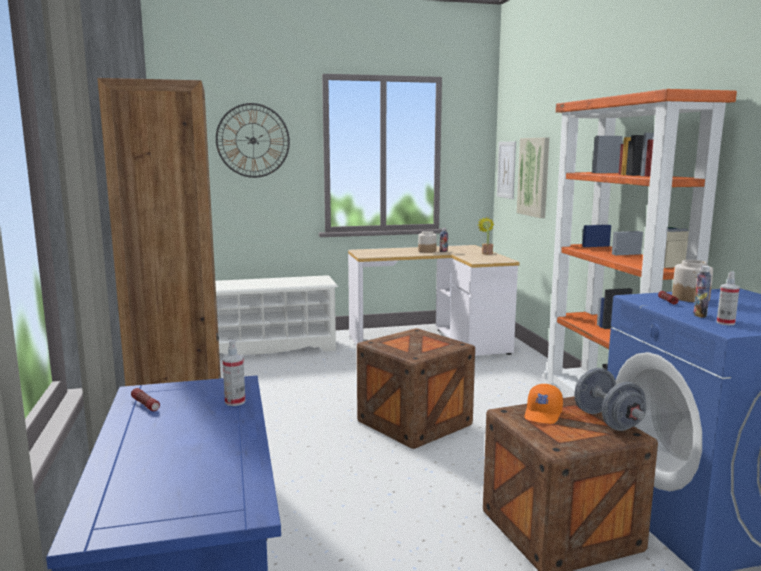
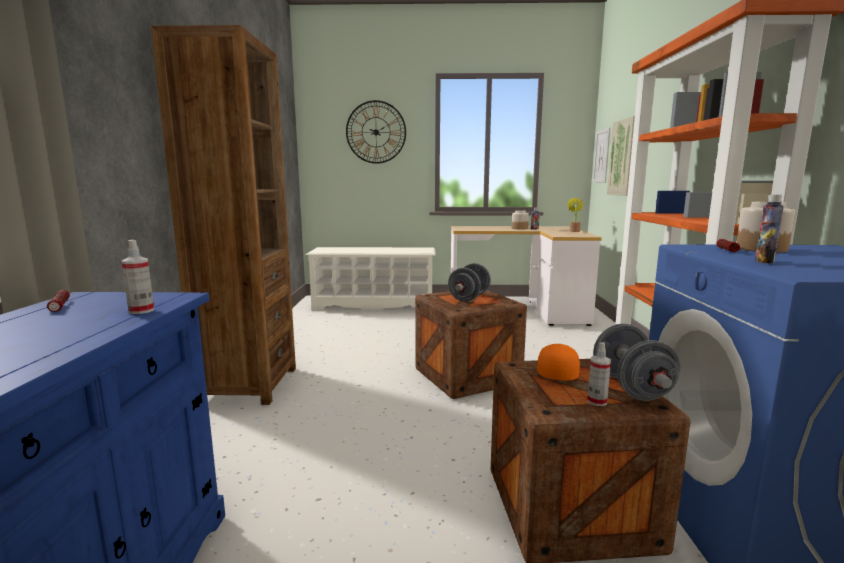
camera: 15 degrees right, 0 degrees up
orange cap [525,384,563,424] -> orange cap turned 150 degrees clockwise [537,344,580,381]
spray bottle [717,272,740,325] -> spray bottle moved to [587,342,611,406]
none -> grey dumbbell [448,263,491,302]

